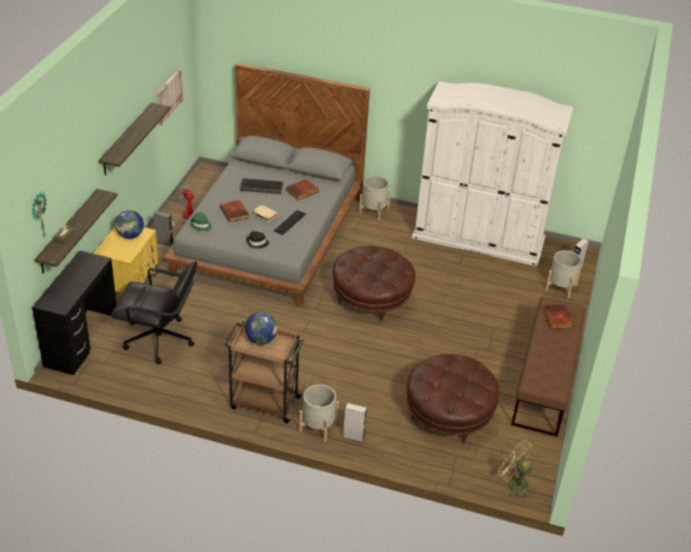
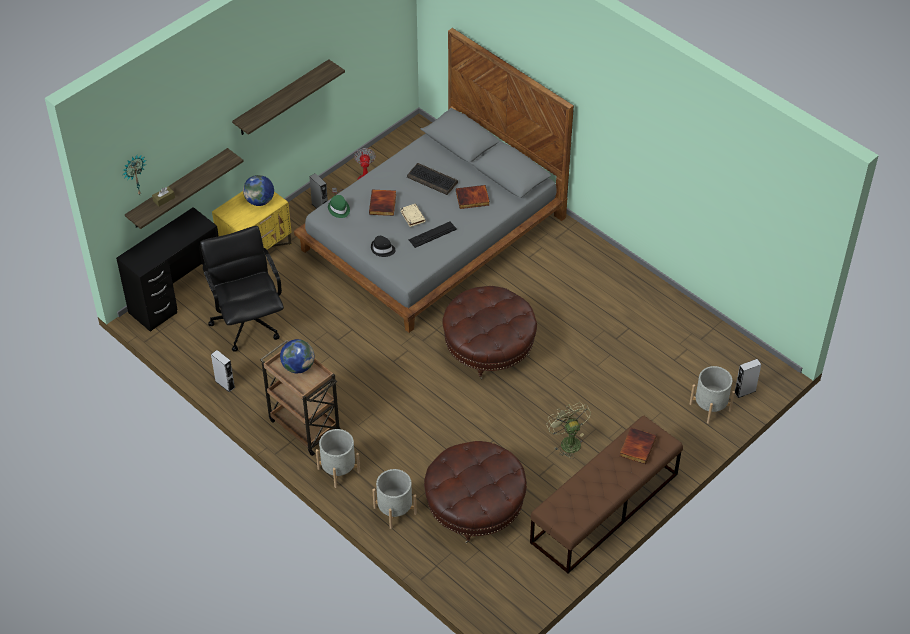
camera: 30 degrees right, 10 degrees up
black office chair [111,261,197,364] -> black office chair turned 150 degrees counterclockwise [200,226,284,352]
picture [156,69,183,125] -> none
grey speaker [343,403,367,443] -> grey speaker moved to [211,350,235,392]
grey planter [359,176,391,220] -> grey planter moved to [372,469,417,529]
white wardrobe [412,81,573,266] -> none
green fan [498,440,533,500] -> green fan moved to [546,402,591,459]

